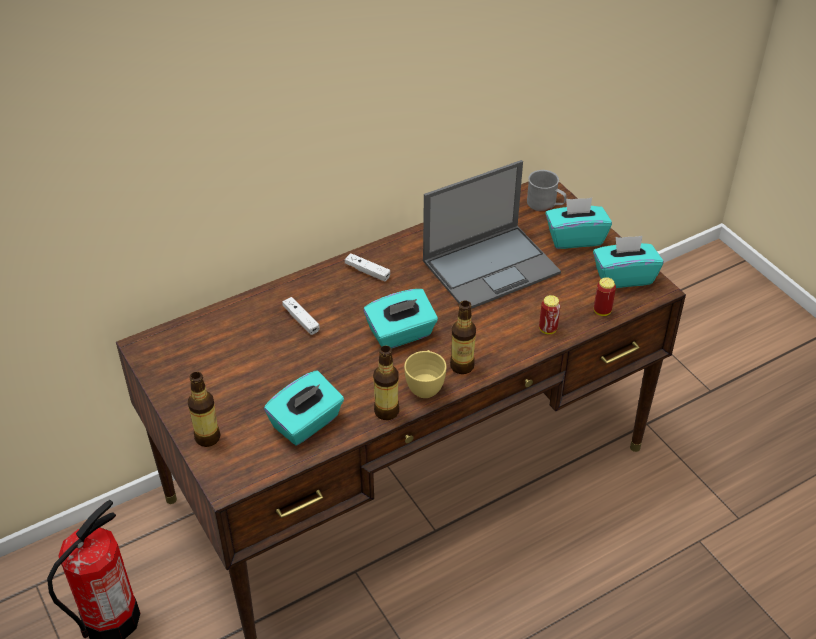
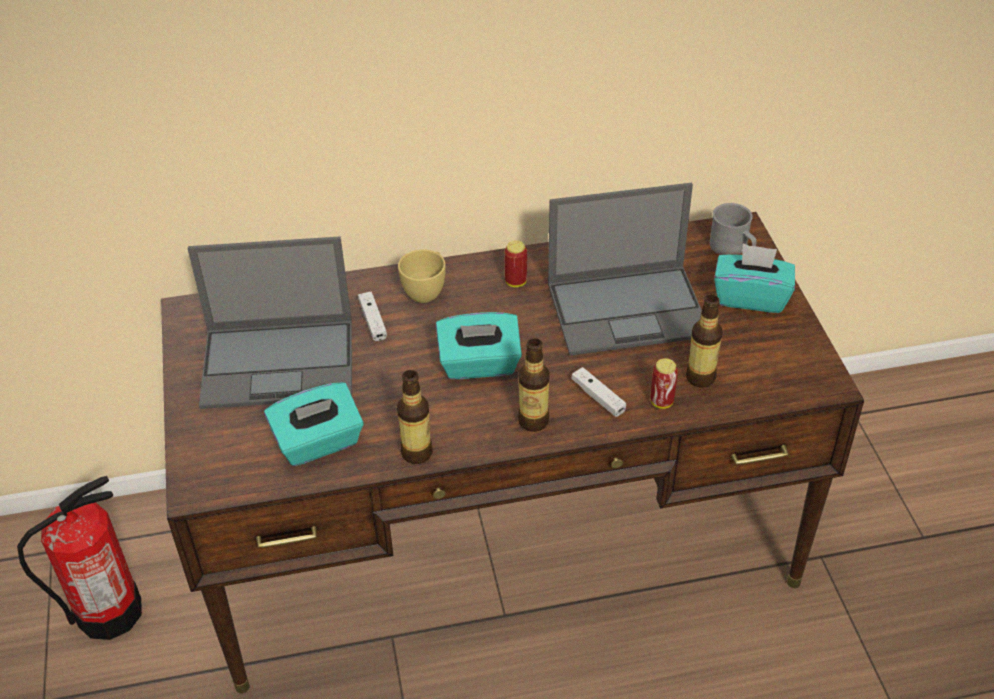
camera: 20 degrees right, 0 degrees up
bottle [188,372,220,447] -> bottle moved to [686,295,723,387]
white game controller [345,253,390,282] -> white game controller moved to [572,367,626,417]
yellow cup [404,350,447,398] -> yellow cup moved to [398,249,446,303]
turquoise tissue box [593,236,663,288] -> none
can [594,277,616,316] -> can moved to [505,240,527,287]
none -> laptop [188,236,352,409]

